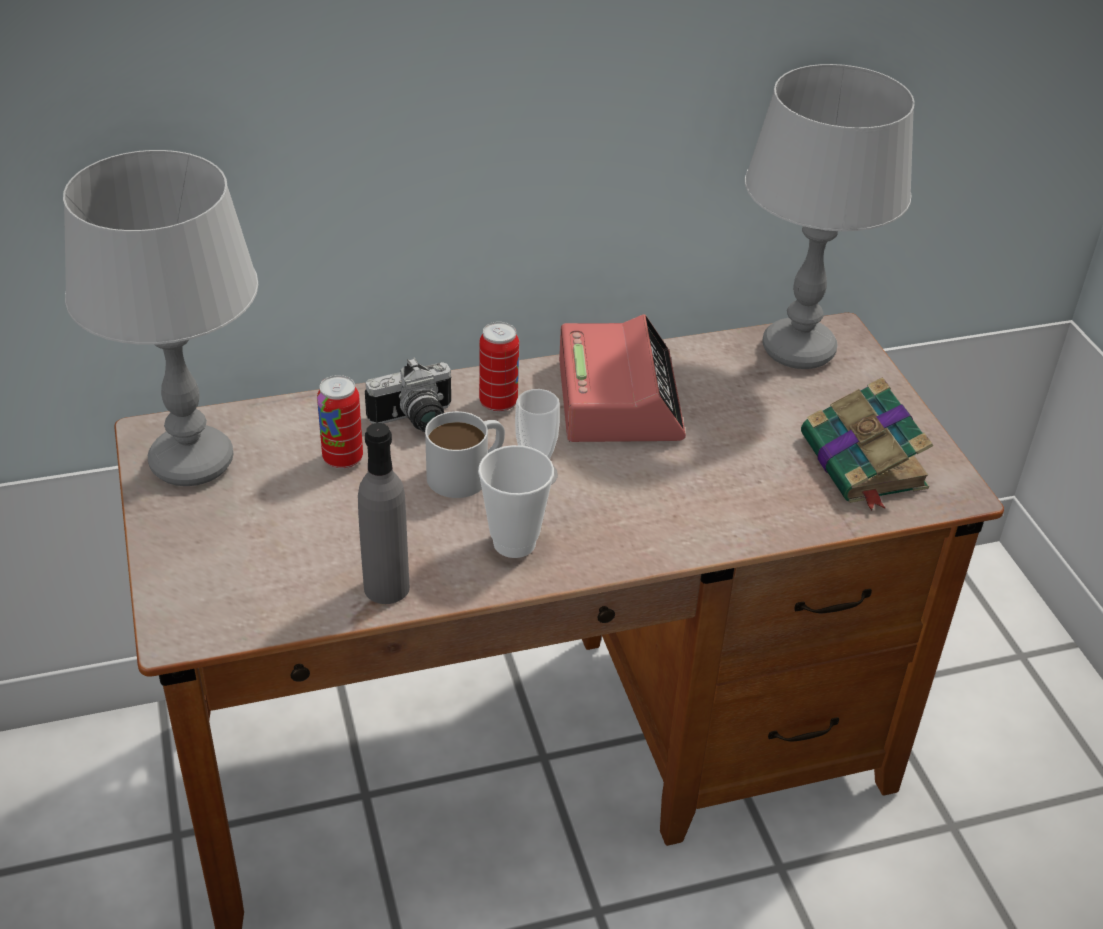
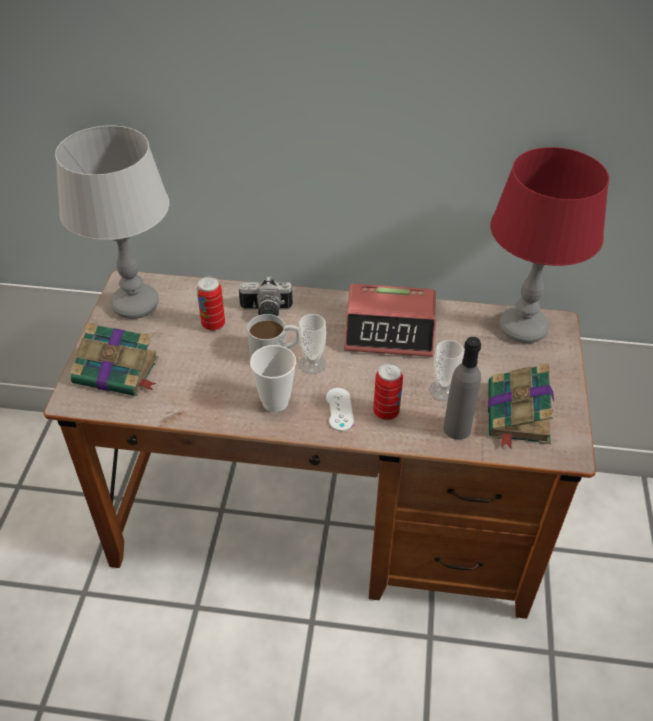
camera: 25 degrees right, 5 degrees up
grey bottle [358,423,410,604] -> grey bottle moved to [444,337,481,440]
can [479,322,519,412] -> can moved to [373,363,403,420]
alarm clock [559,314,686,442] -> alarm clock turned 75 degrees clockwise [344,284,436,357]
grey table lamp [745,64,915,369] -> red table lamp [491,147,609,343]
none -> book [70,323,159,396]
none -> white game controller [326,388,354,431]
none -> cup [429,340,464,401]

